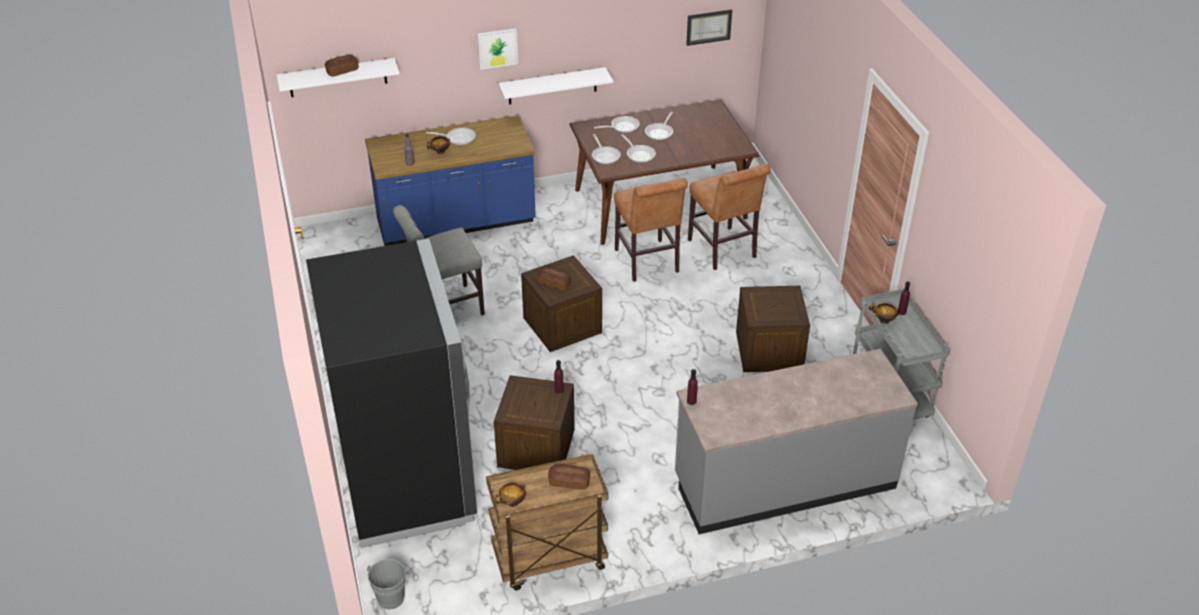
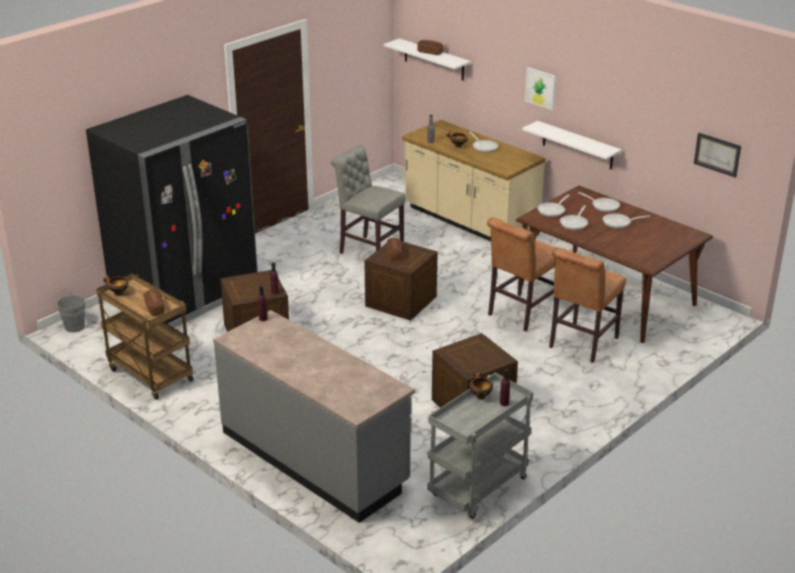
camera: 60 degrees right, 10 degrees down
blue counter [365,115,536,246] -> beige counter [402,120,546,241]

